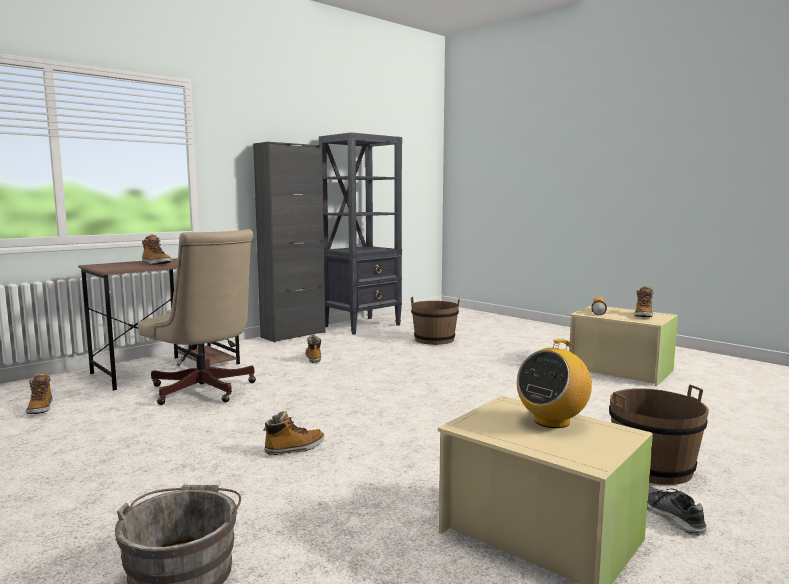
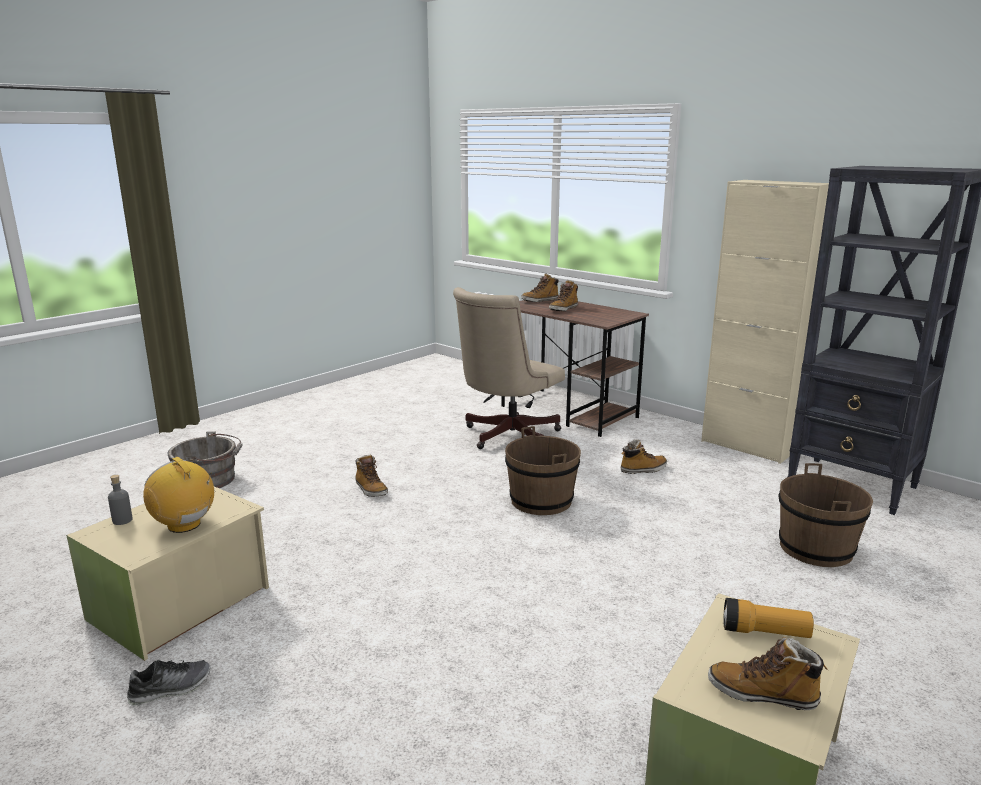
camera: 85 degrees right, 10 degrees up
boot [26,374,53,414] -> boot moved to [521,273,559,302]
black cabinet [253,142,326,342] -> beige cabinet [701,180,829,464]
brown bucket [609,385,709,485] -> brown bucket moved to [505,426,581,515]
none -> grey bottle [108,475,133,525]

